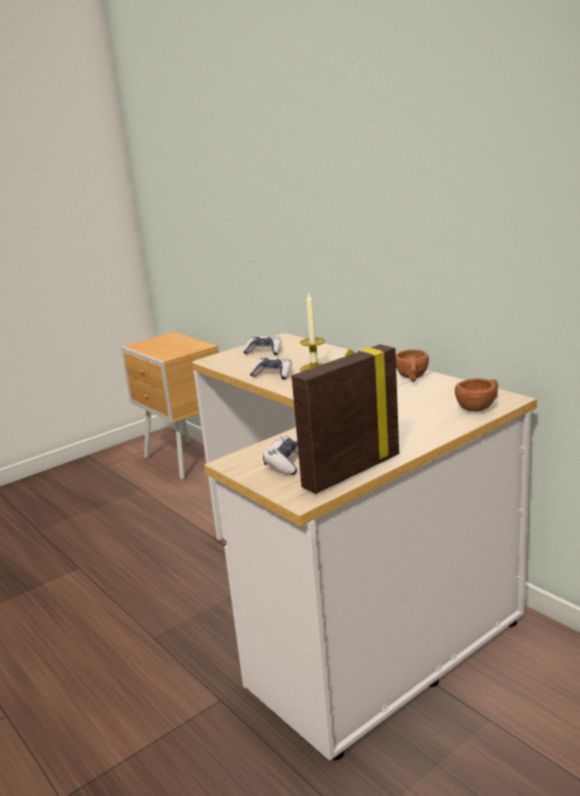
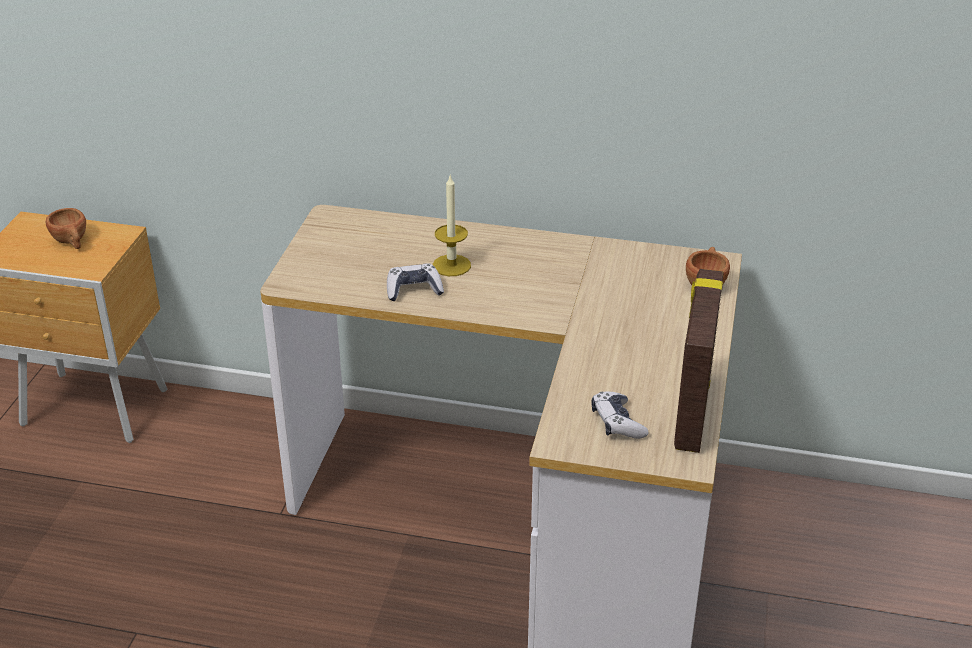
camera: 40 degrees left, 15 degrees up
game controller [243,336,281,355] -> none
brown cup [396,349,429,382] -> brown cup moved to [45,208,86,249]

